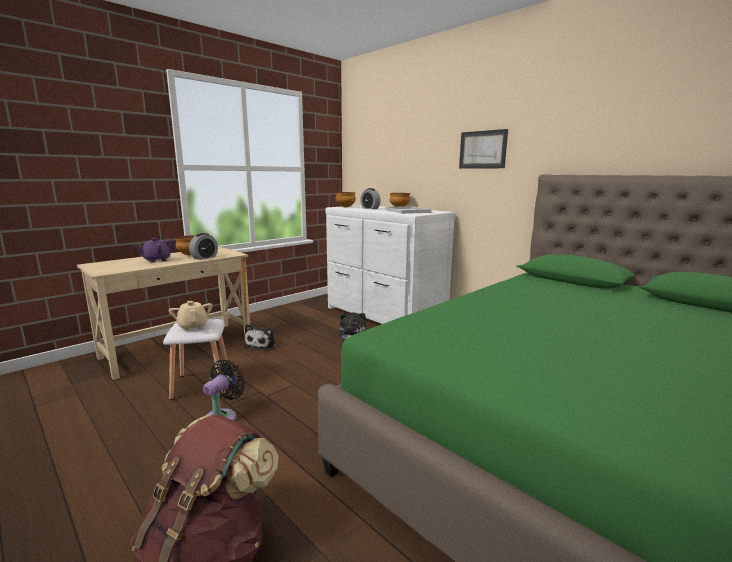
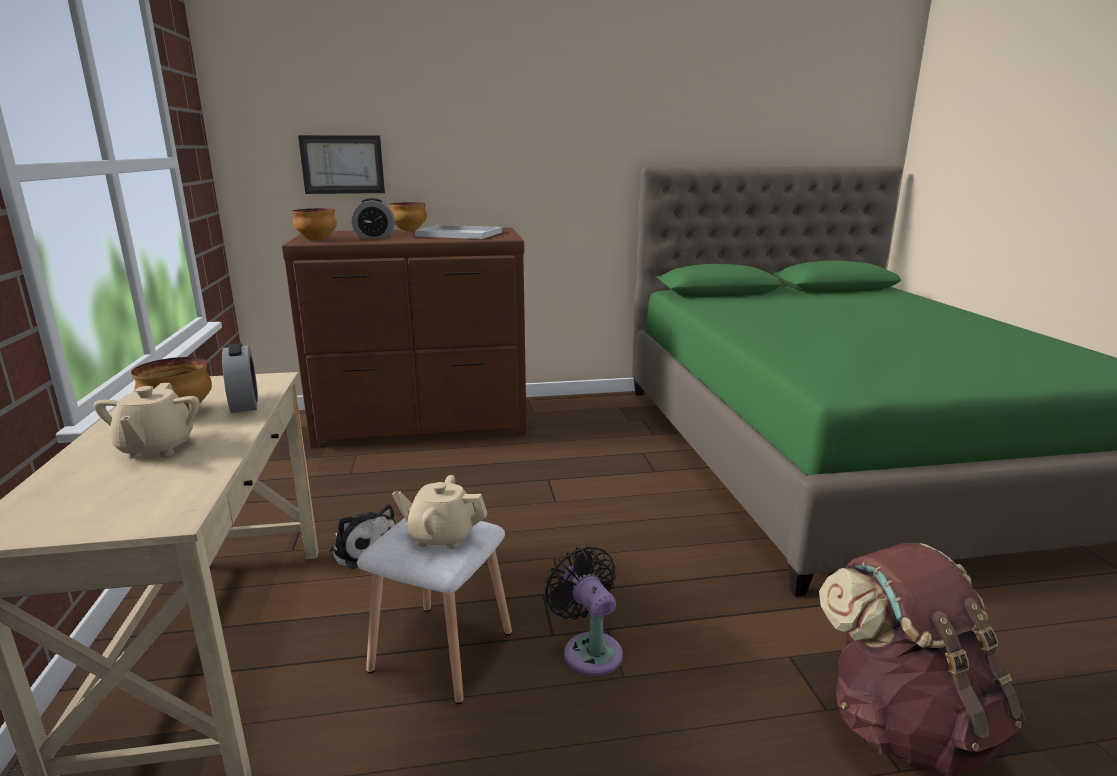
camera: 55 degrees left, 5 degrees up
purple teapot [134,238,175,263] -> beige teapot [94,383,200,459]
white dresser [325,205,455,324] -> brown dresser [282,228,527,449]
plush toy [339,312,366,339] -> none
picture [459,129,508,169] -> picture moved to [298,135,385,194]

